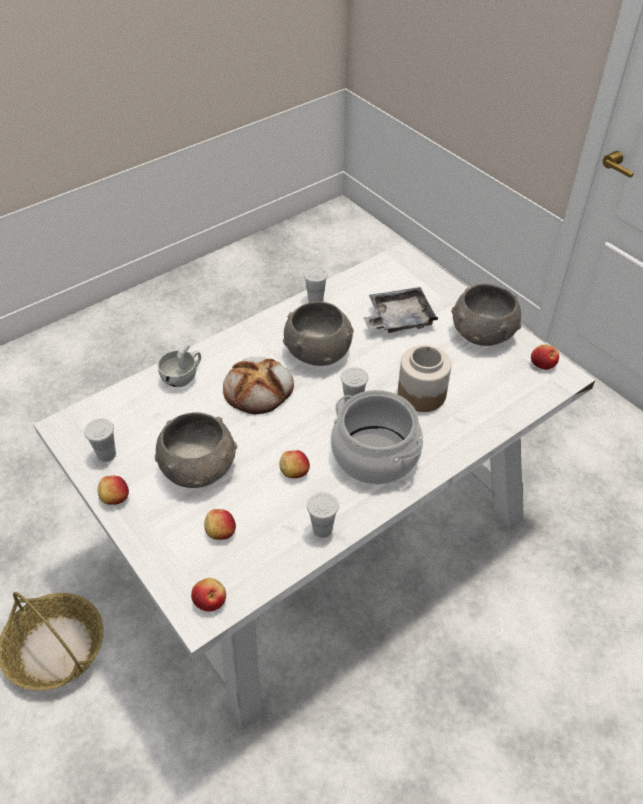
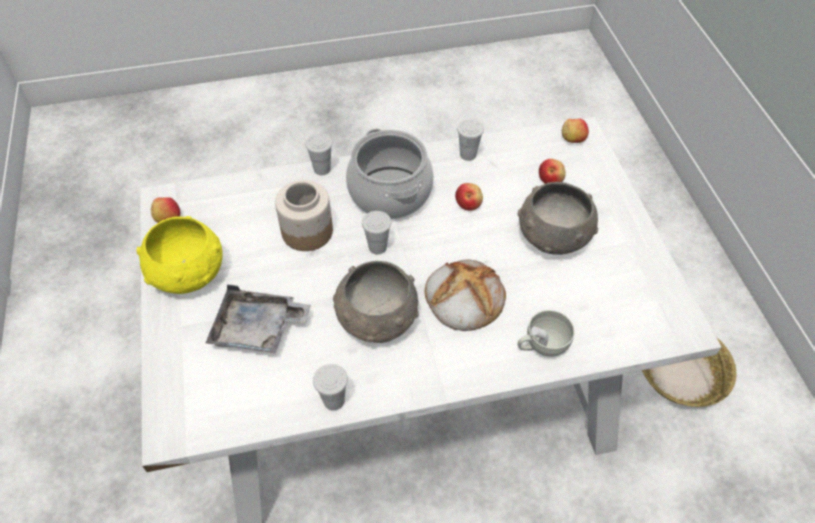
camera: 155 degrees left, 5 degrees up
white cup [84,418,116,462] -> white cup moved to [305,133,333,175]
apple [98,476,129,505] -> none
grey bowl [452,284,522,346] -> yellow bowl [137,216,223,294]

